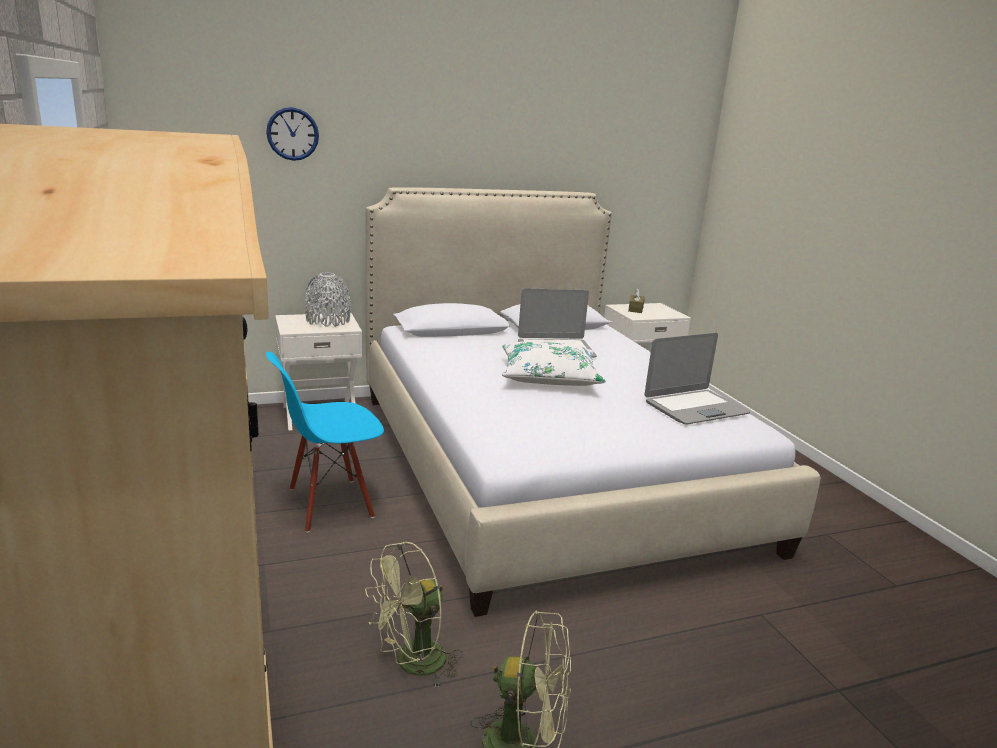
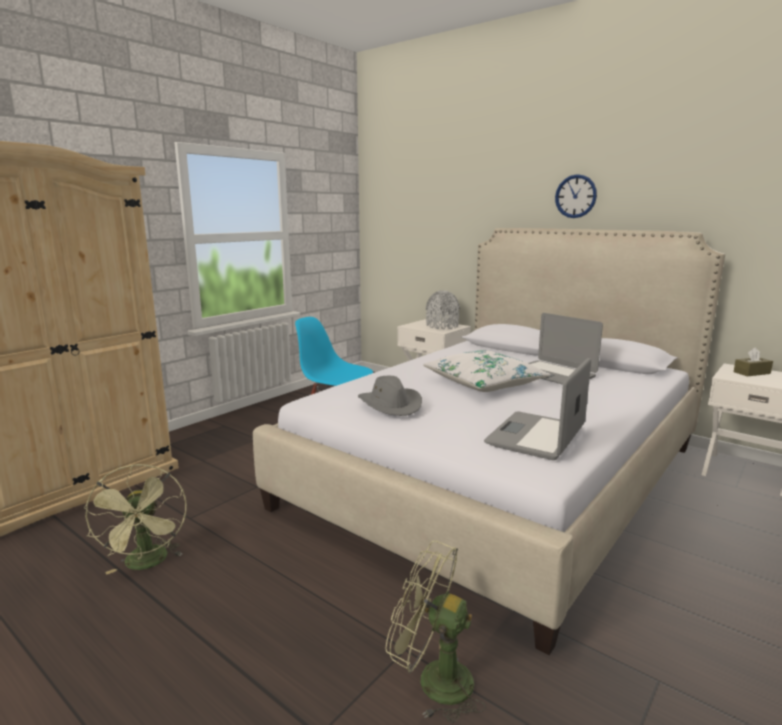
camera: 60 degrees right, 5 degrees down
wall clock [266,107,319,161] -> wall clock moved to [555,174,597,218]
green fan [365,542,463,688] -> green fan moved to [385,540,486,723]
laptop [644,332,750,424] -> laptop turned 90 degrees clockwise [484,358,591,460]
none -> grey hat [358,376,422,416]

